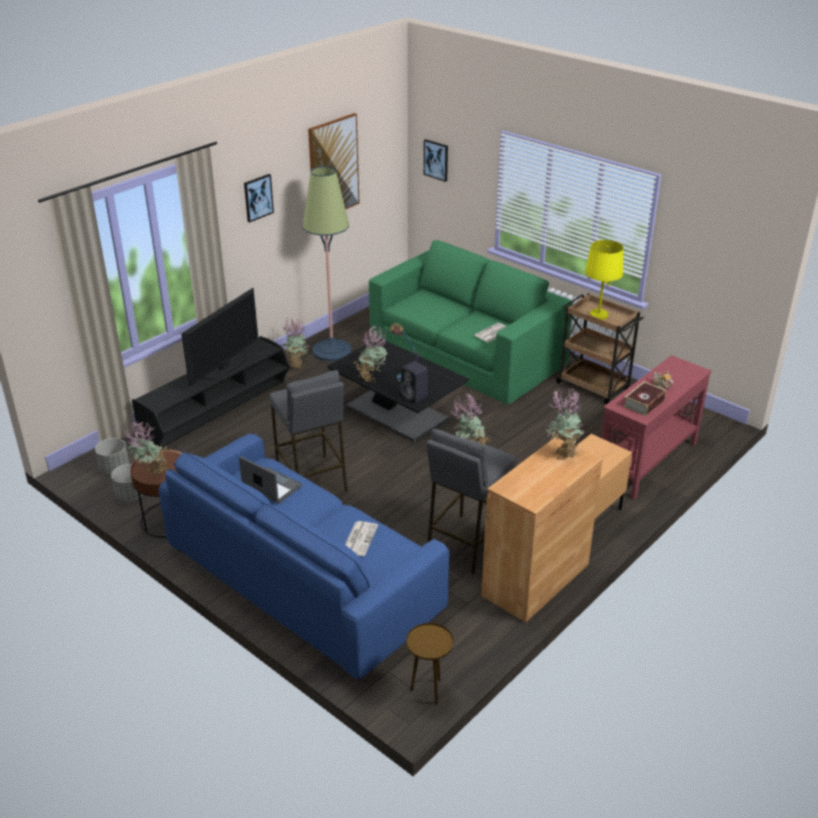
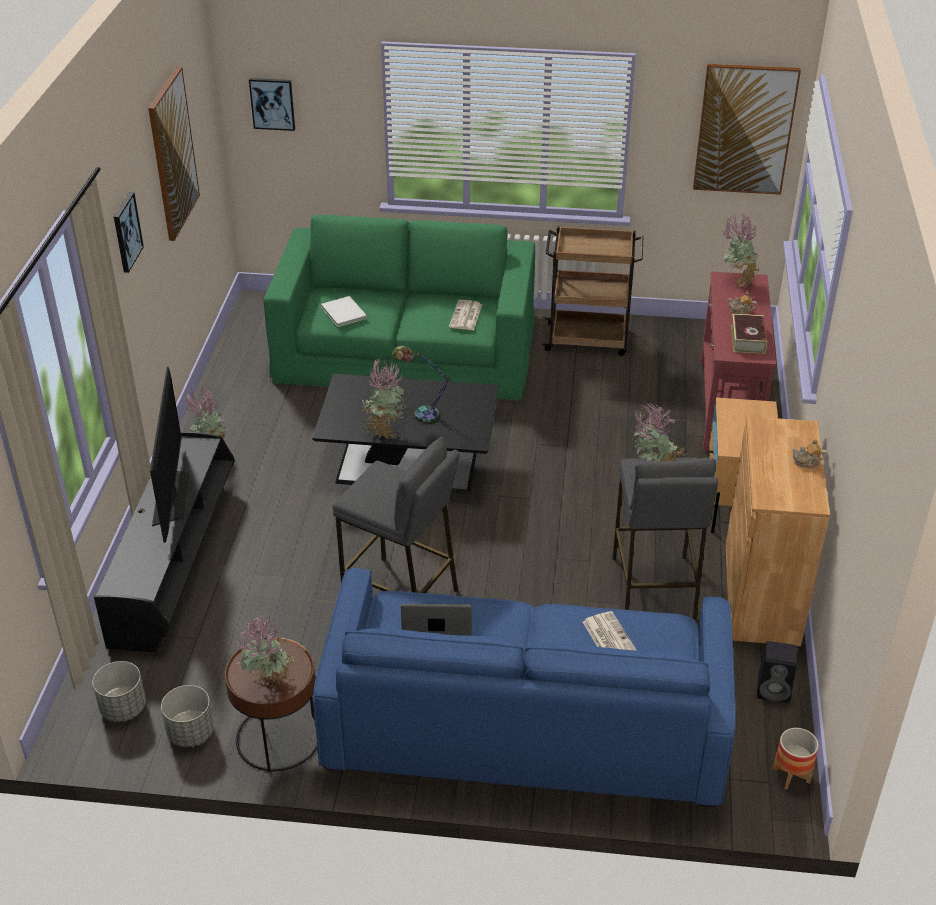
camera: 35 degrees left, 5 degrees up
floor lamp [303,166,352,361] -> none
black speaker [400,361,428,404] -> black speaker moved to [757,641,797,703]
brown side table [406,623,454,705] -> planter [773,728,819,790]
potted plant [546,388,584,459] -> potted plant moved to [721,213,760,290]
yellow table lamp [585,240,623,320] -> none
none -> white book [321,296,367,327]
none -> picture [693,64,801,195]
none -> teapot [792,439,827,469]

